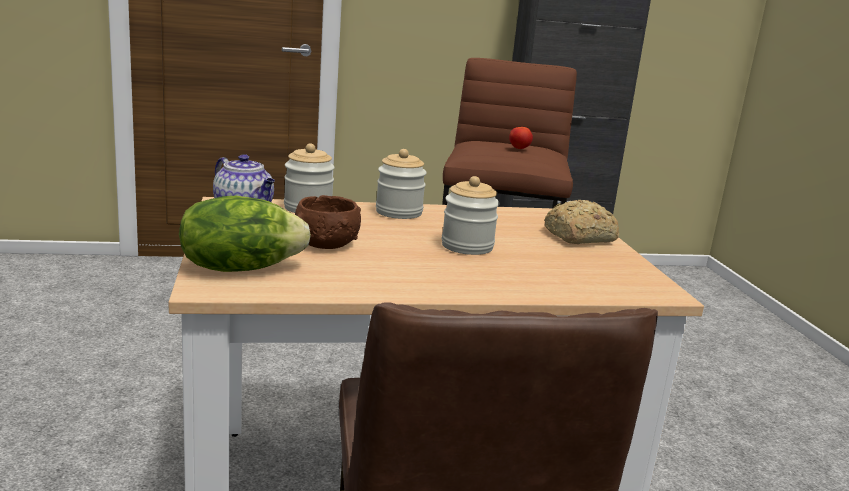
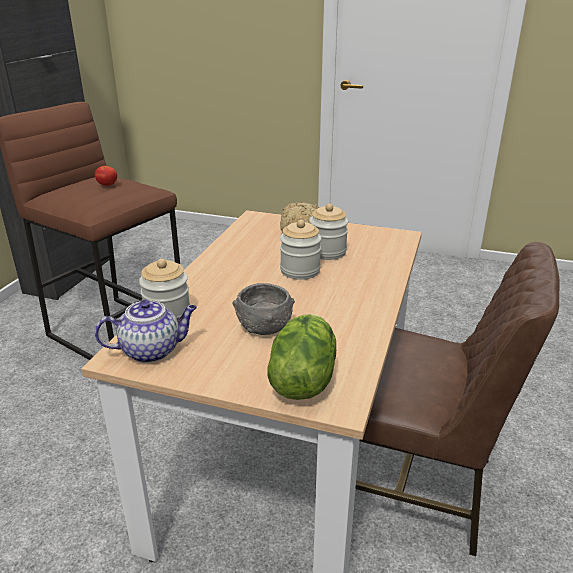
camera: 60 degrees left, 10 degrees up
brown bowl [295,195,361,249] -> grey bowl [233,283,295,335]
jar [376,149,426,219] -> jar moved to [309,204,348,260]

